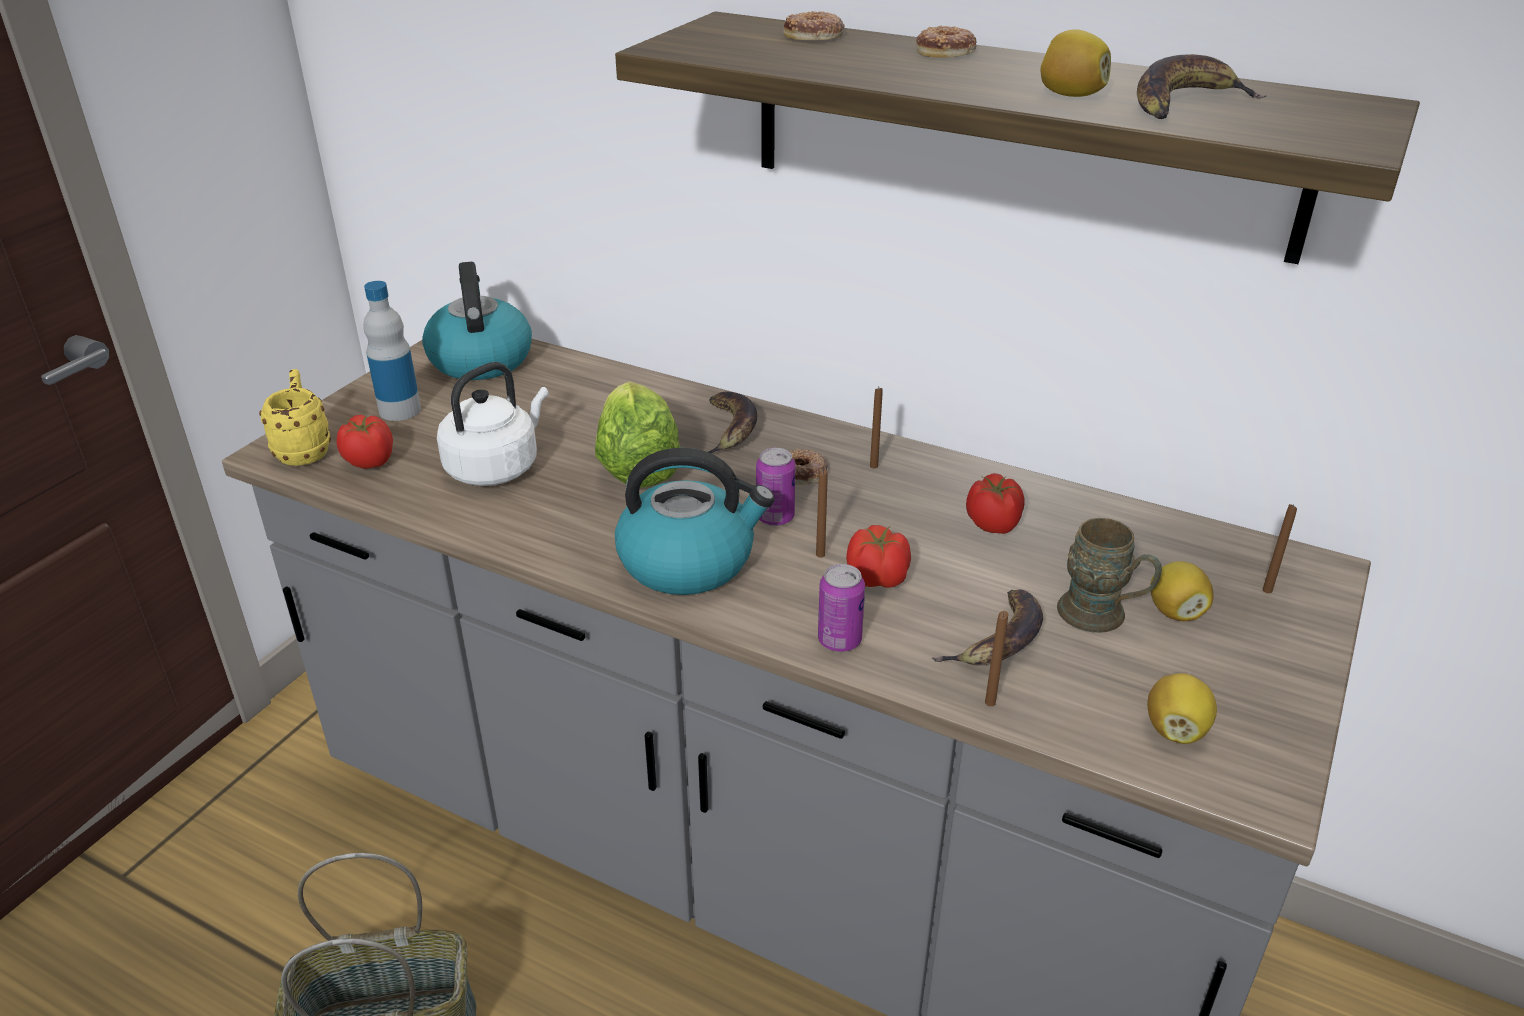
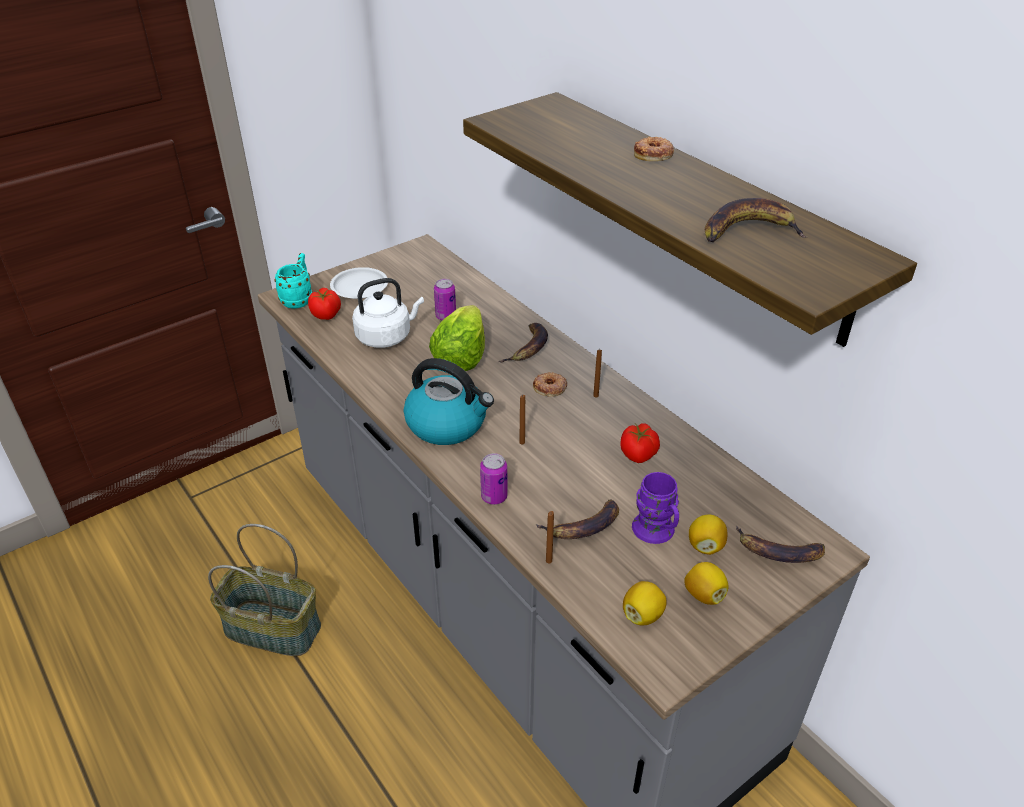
camera: 25 degrees right, 5 degrees up
yellow mug [259,369,331,466] -> turquoise mug [274,253,312,309]
bottle [364,281,421,421] -> white plate [330,267,388,299]
kettle [422,262,532,380] -> none
can [756,448,796,526] -> can moved to [434,279,456,320]
donut [784,11,844,40] -> none
tomato [846,525,911,588] -> none
lemon [1040,29,1111,97] -> lemon moved to [684,562,729,605]
brown mug [1057,518,1162,633] -> purple mug [632,472,679,544]
brown candle [1263,504,1297,593] -> banana [736,526,825,563]

